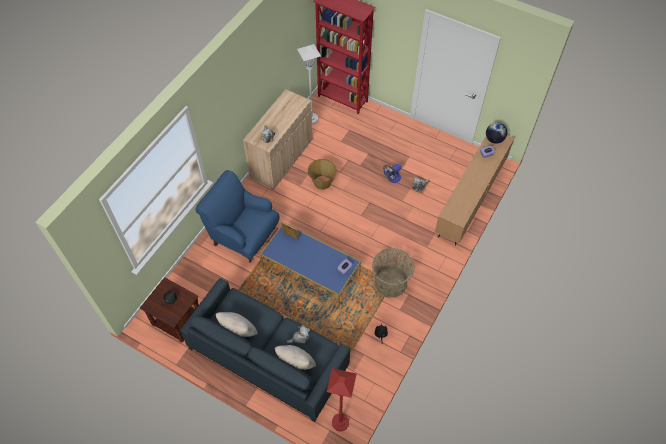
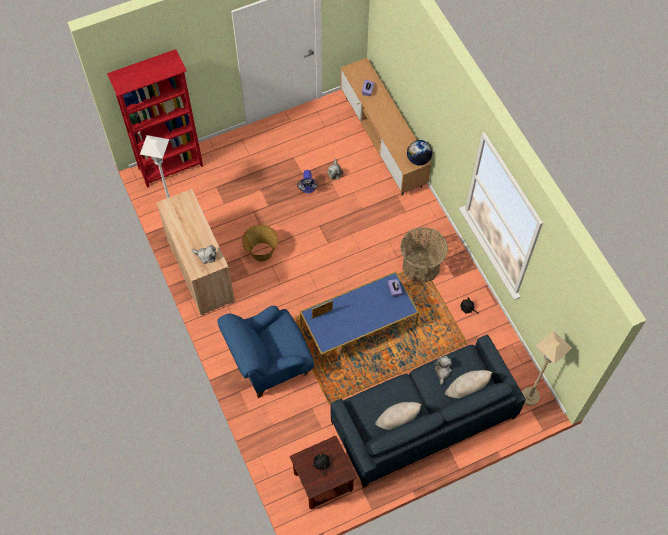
camera: 55 degrees left, 5 degrees up
red floor lamp [327,368,357,431] -> beige floor lamp [522,330,572,406]
globe [486,122,507,144] -> globe moved to [407,140,432,165]

